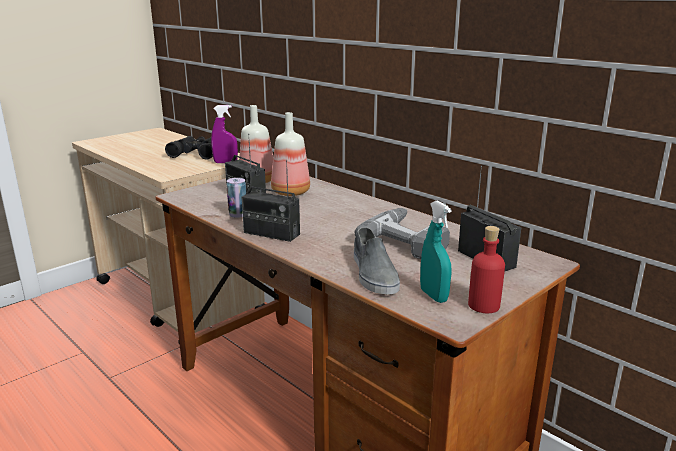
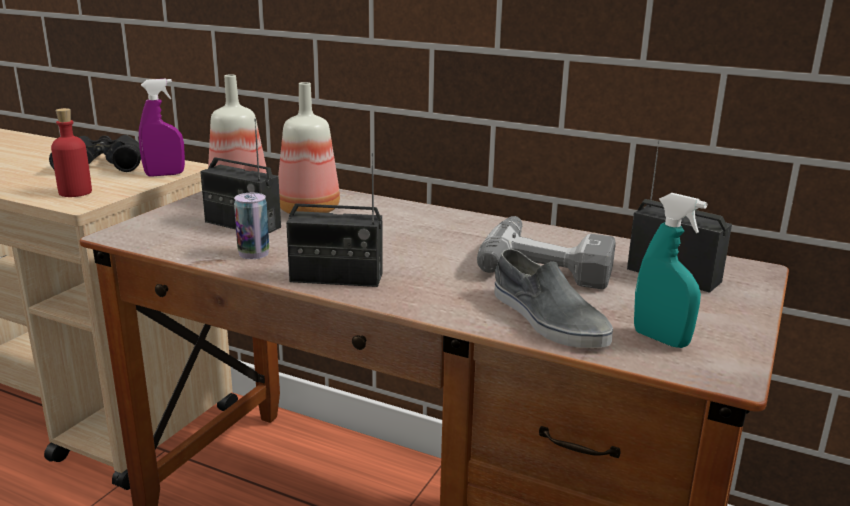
camera: 20 degrees left, 0 degrees up
red bottle [468,226,505,313] -> red bottle moved to [51,108,92,197]

